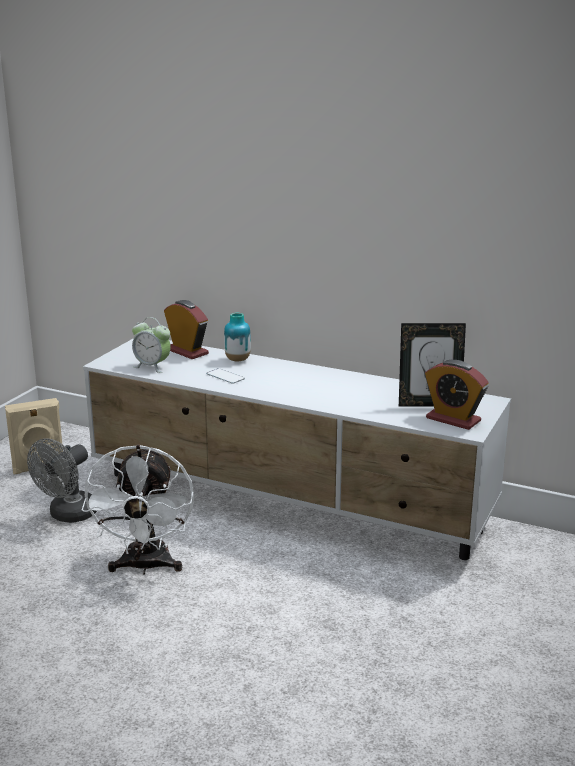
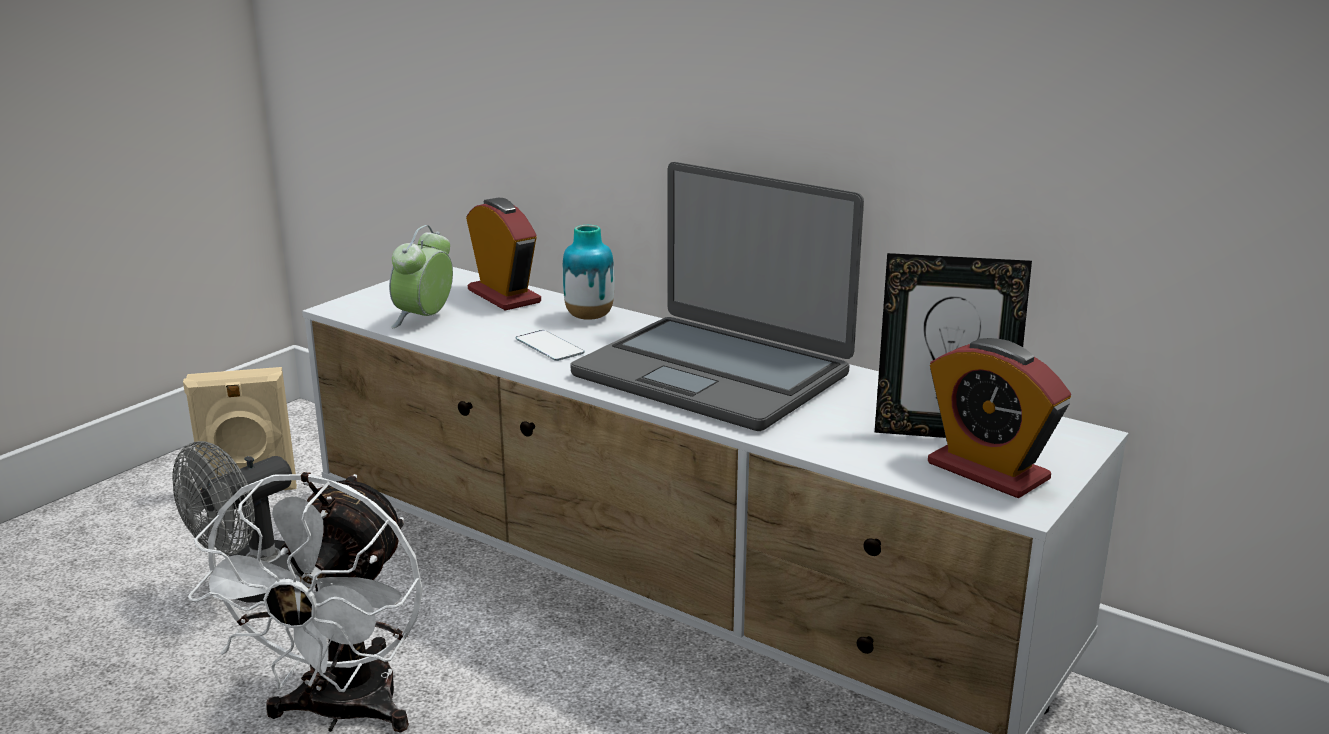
camera: 10 degrees right, 0 degrees up
alarm clock [132,317,171,373] -> alarm clock turned 75 degrees clockwise [389,225,453,328]
none -> laptop [570,162,864,431]

